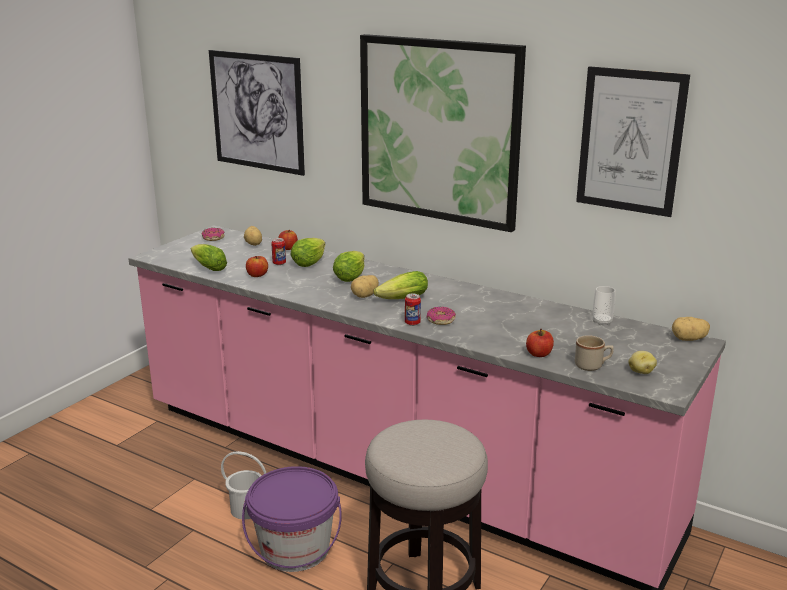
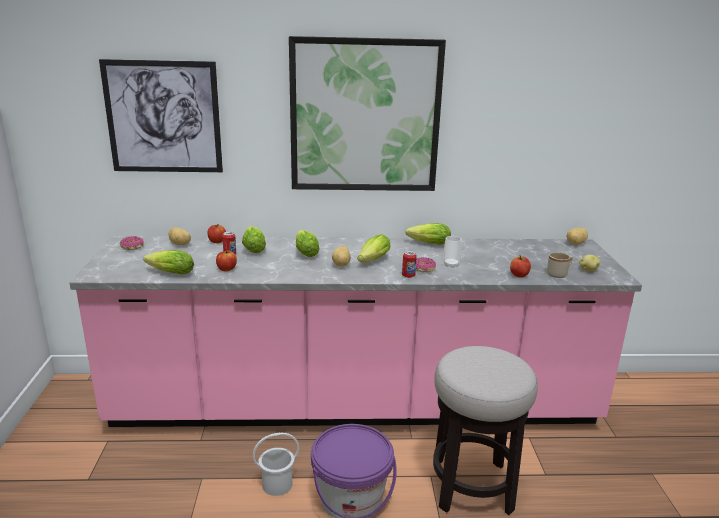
camera: 35 degrees left, 0 degrees up
picture [576,66,690,217] -> none
cup [593,286,616,325] -> cup moved to [444,236,462,268]
none -> lettuce [405,223,451,245]

